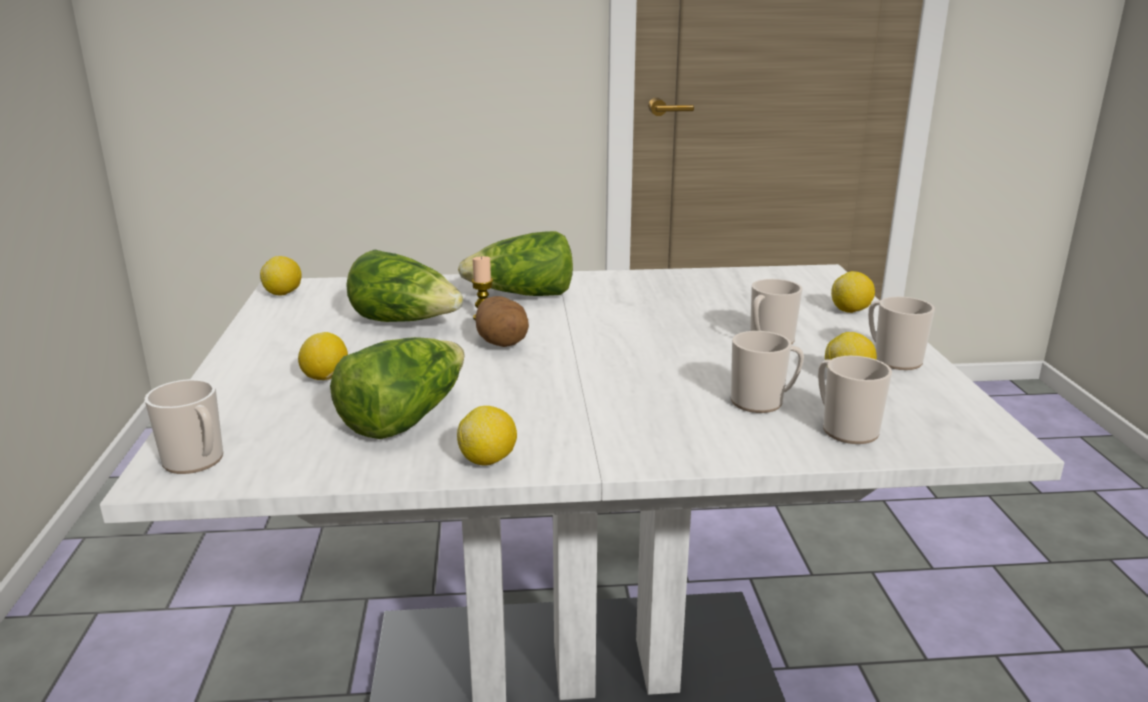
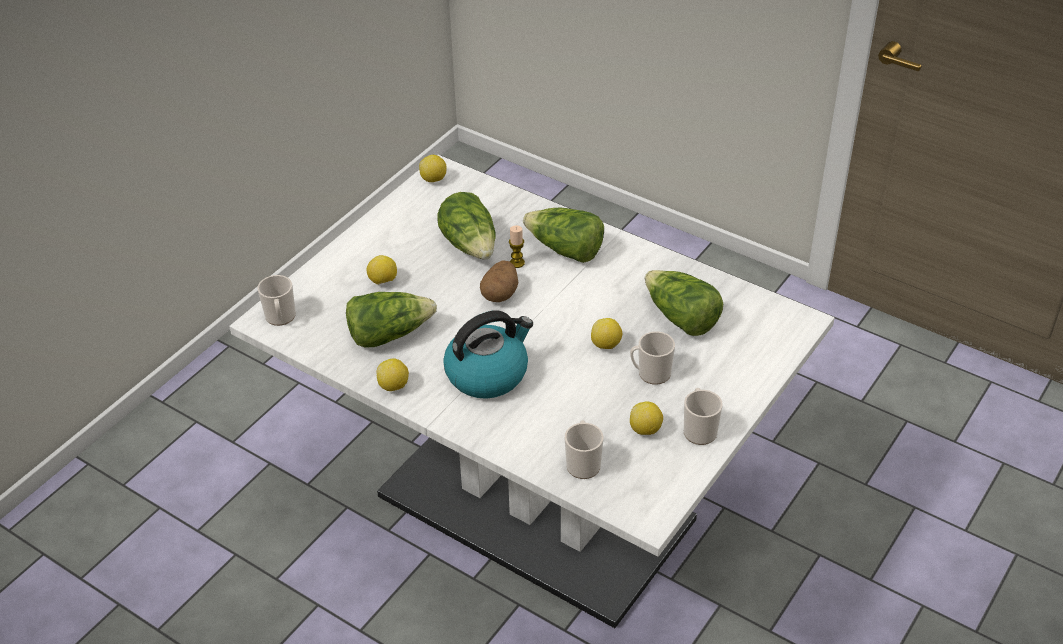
camera: 40 degrees right, 20 degrees up
mug [731,331,804,413] -> none
lemon [831,271,875,313] -> lemon moved to [591,318,622,349]
none -> kettle [443,310,533,399]
none -> lettuce [645,270,723,336]

